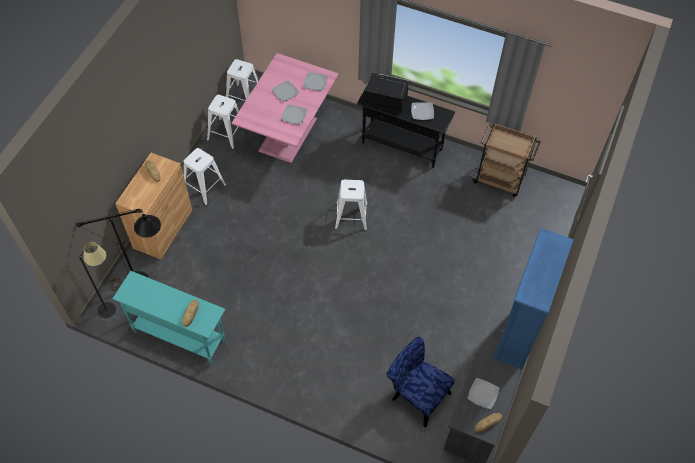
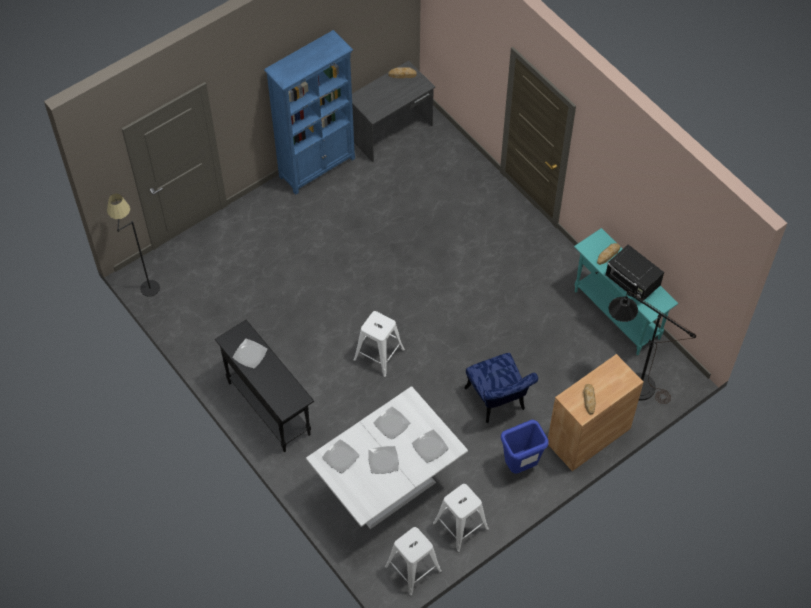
camera: 150 degrees left, 0 degrees up
black floor lamp [79,242,116,318] -> black floor lamp moved to [107,194,160,297]
white stool [184,148,226,205] -> blue trash can [501,420,549,474]
pink dining table [232,53,338,163] -> white dining table [306,386,468,529]
black microwave [365,73,409,112] -> black microwave moved to [606,245,664,303]
blue chair [386,337,455,427] -> blue chair moved to [464,353,538,423]
plate [468,378,500,409] -> plate moved to [412,430,449,463]
brown cart [472,123,541,197] -> none

